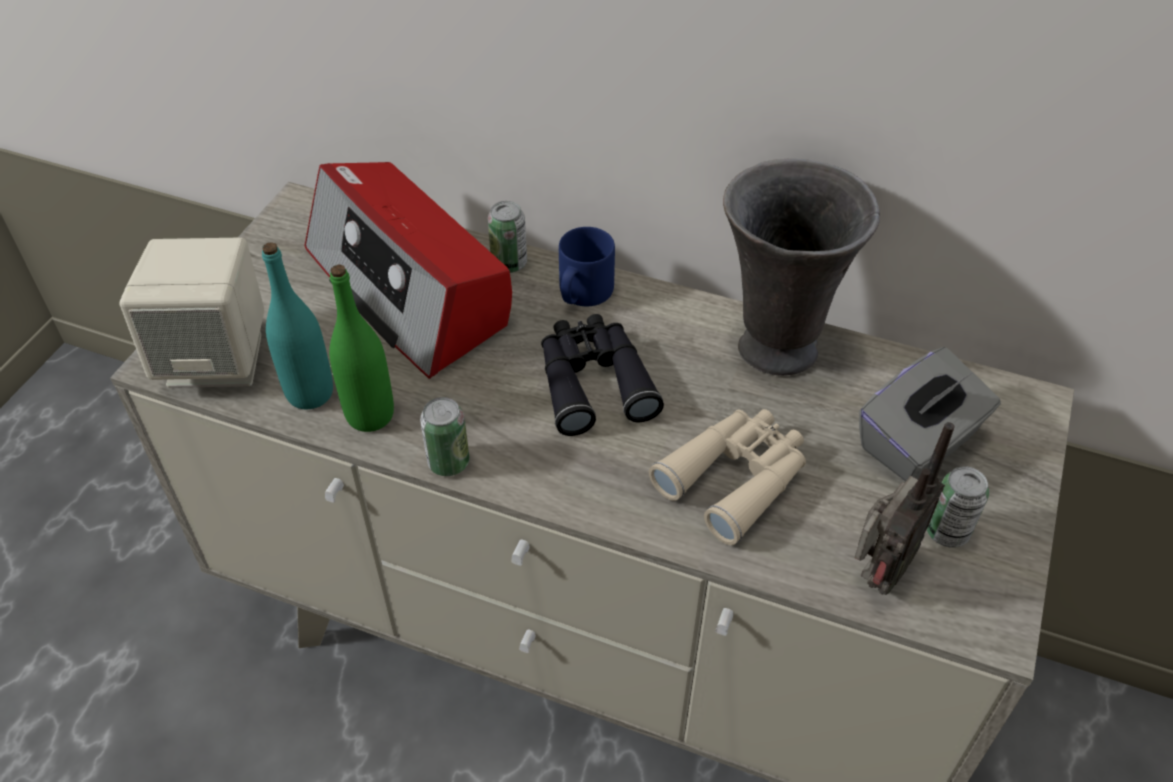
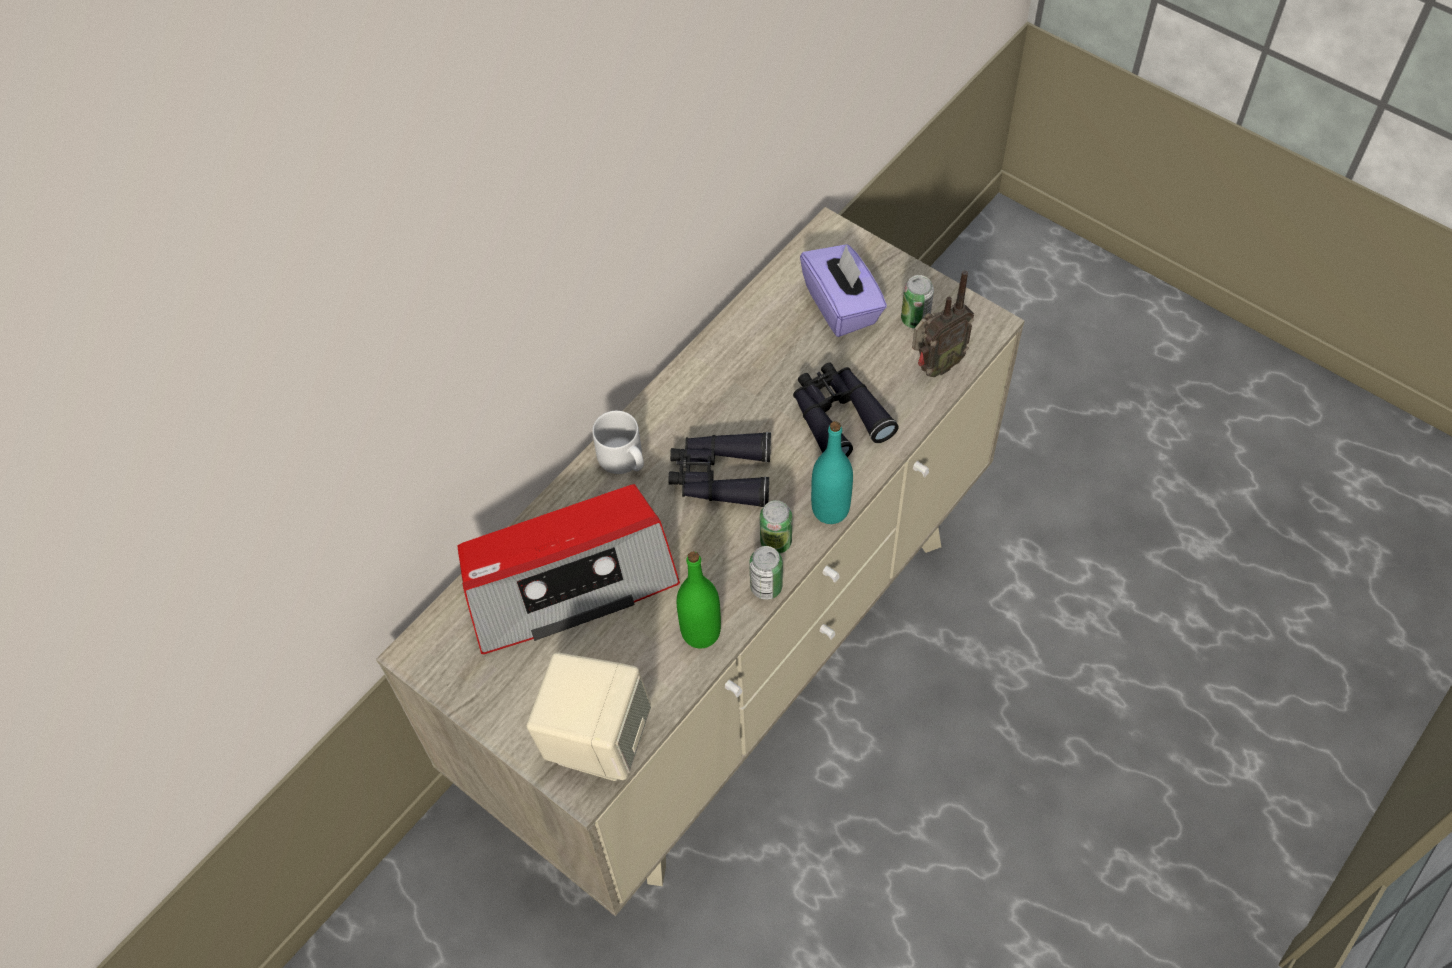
camera: 70 degrees left, 10 degrees up
turquoise bottle [262,242,333,409] -> turquoise bottle moved to [811,421,853,524]
can [488,201,527,273] -> can moved to [760,500,792,554]
blue mug [559,227,615,307] -> grey mug [592,411,644,474]
beige binoculars [649,409,806,545] -> black binoculars [793,363,899,457]
grey vase [723,159,880,376] -> none
radio [854,422,955,595] -> radio turned 90 degrees clockwise [912,271,974,377]
grey tissue box [859,347,1001,482] -> purple tissue box [800,244,887,337]

